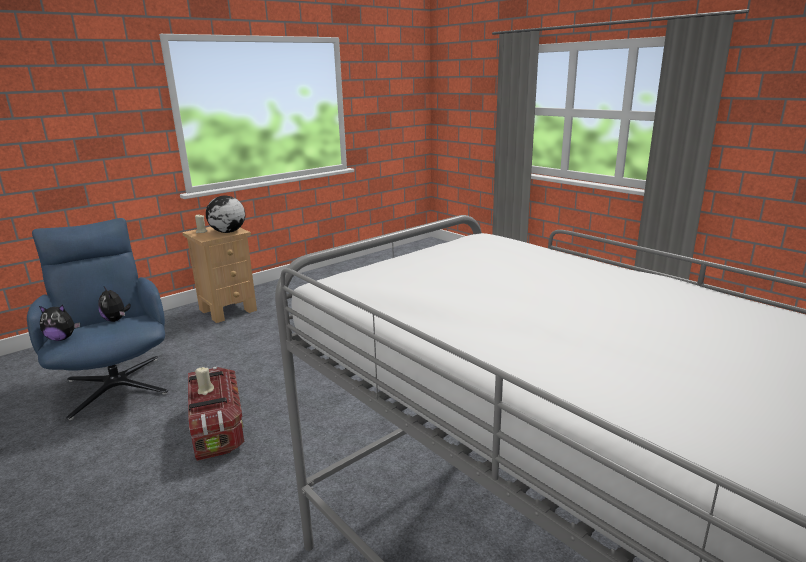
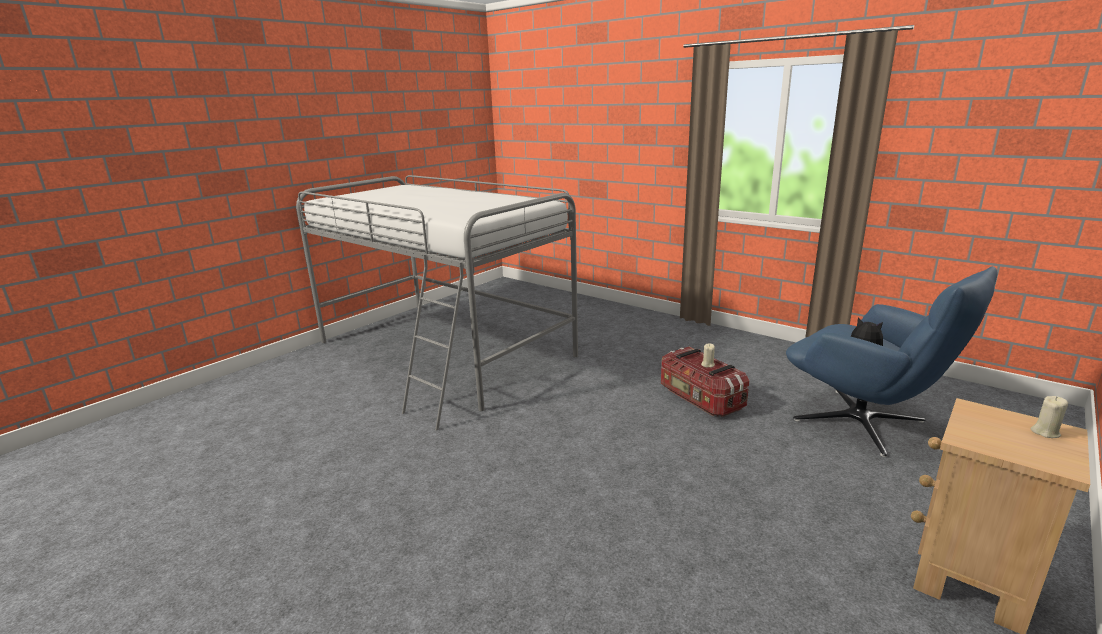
camera: 170 degrees right, 0 degrees up
plush toy [39,305,80,341] -> none
globe [206,196,245,233] -> none

